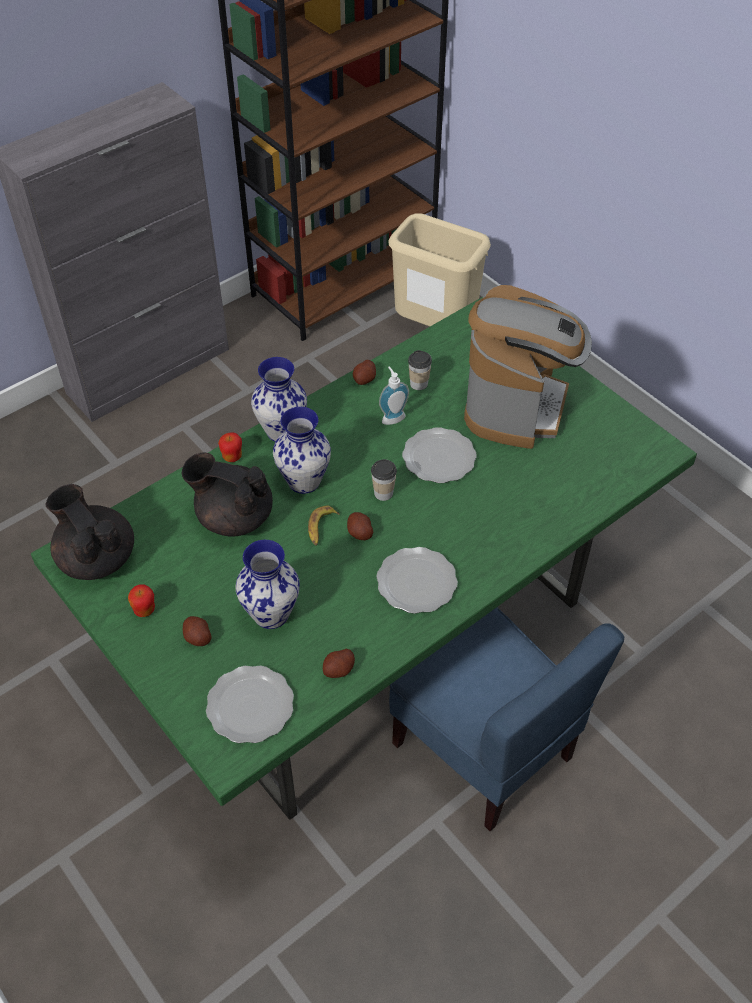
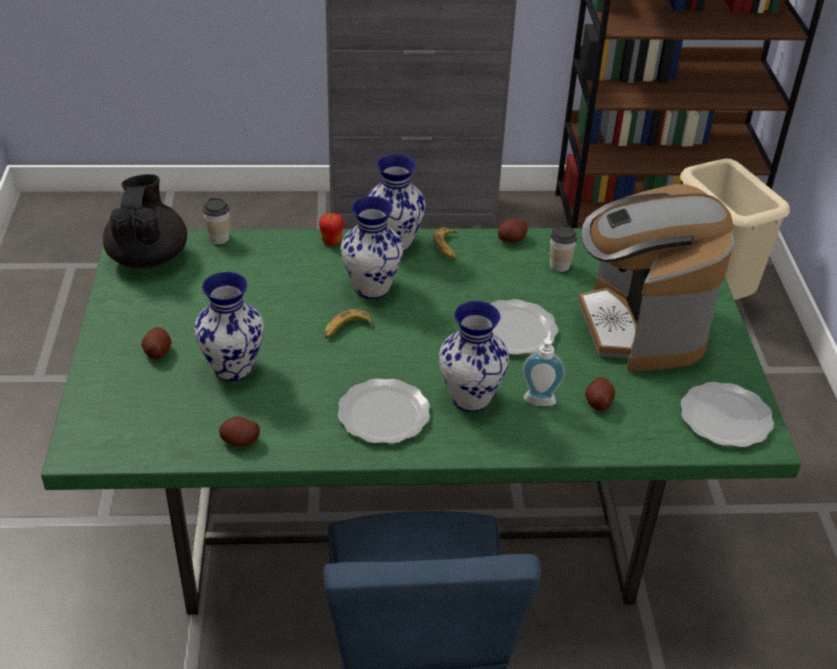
camera: 35 degrees right, 10 degrees down
apple [128,584,155,617] -> none
black teapot [181,452,273,536] -> none
plate [206,666,294,743] -> plate moved to [680,382,774,448]
potato [347,512,373,540] -> potato moved to [585,377,615,411]
cup [371,459,397,501] -> cup moved to [203,198,230,245]
soap dispenser [379,367,409,425] -> soap dispenser moved to [522,331,565,406]
coffee machine [464,285,592,449] -> coffee machine turned 120 degrees clockwise [579,184,734,371]
none -> banana [433,227,457,260]
none -> vase [439,301,509,412]

